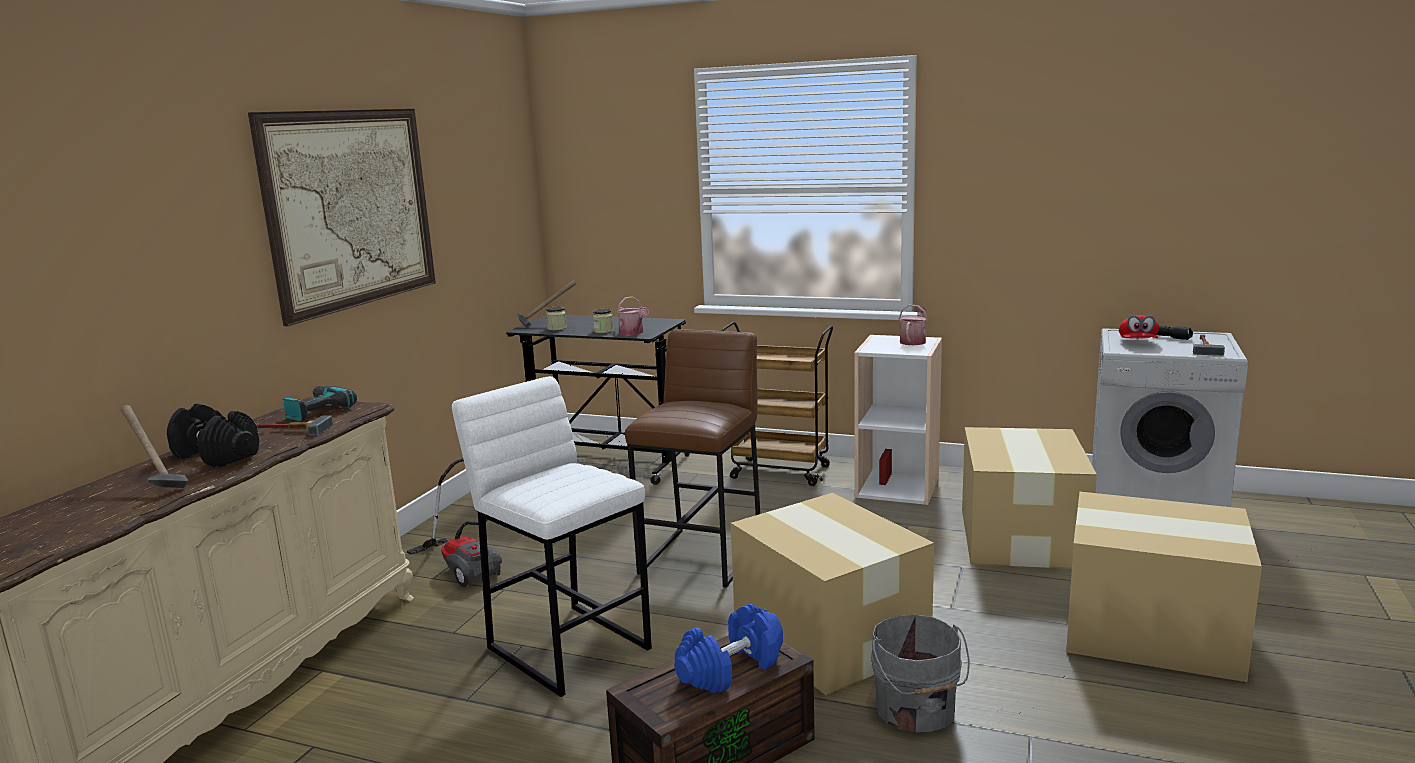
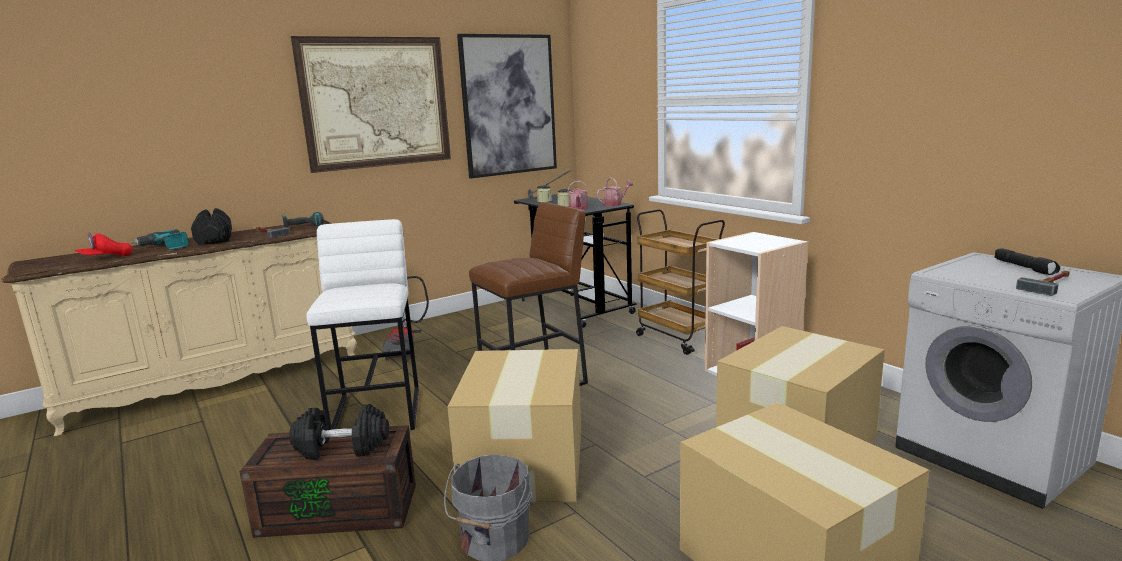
camera: 35 degrees right, 0 degrees up
hammer [121,405,189,488] -> power drill [131,229,189,250]
blue dumbbell [675,604,783,694] -> black dumbbell [289,404,389,460]
watering can [899,305,928,345] -> watering can moved to [596,177,633,206]
red cap [1119,315,1159,339] -> red cap moved to [75,232,133,256]
none -> picture [457,34,557,178]

